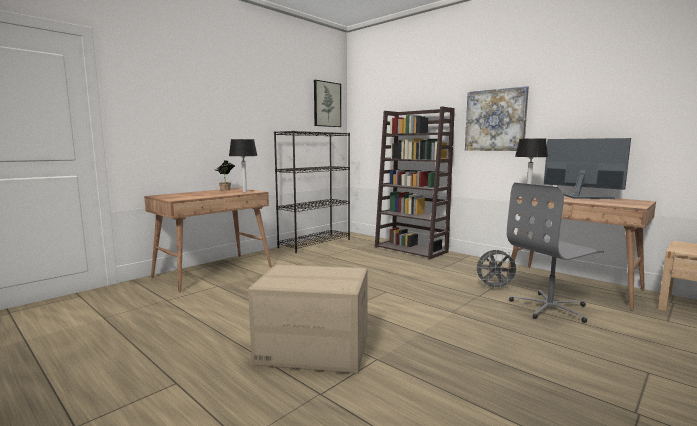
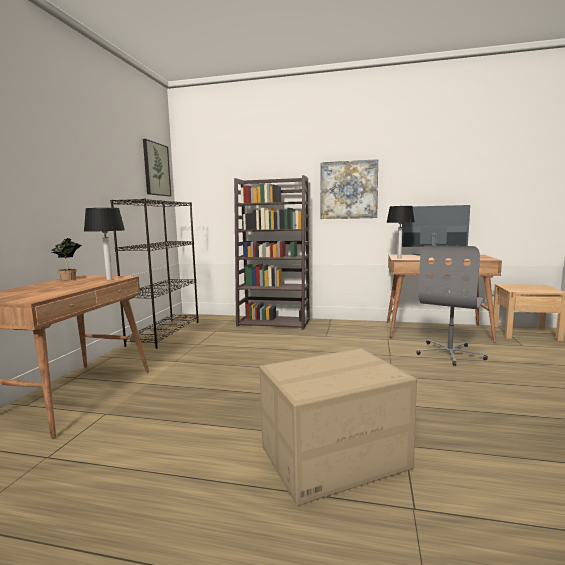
camera: 30 degrees left, 0 degrees up
grey fan [477,250,519,290] -> none

